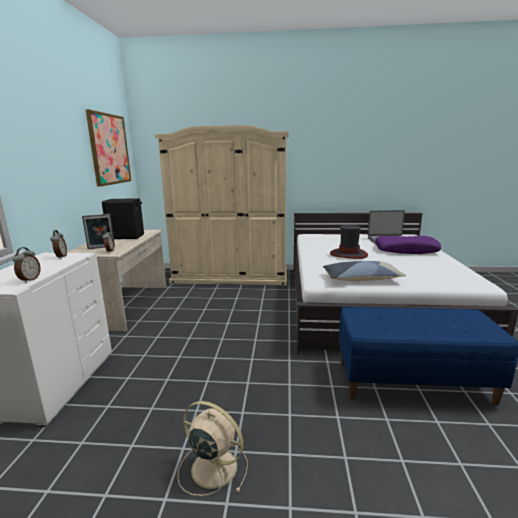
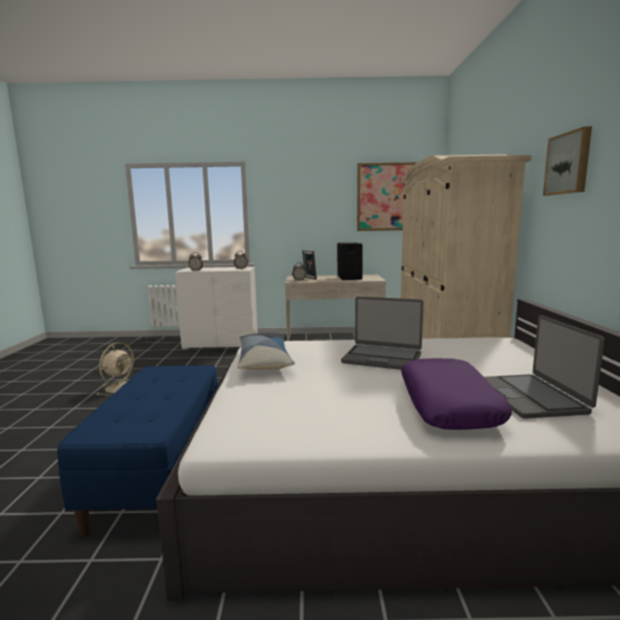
camera: 85 degrees right, 5 degrees down
hat [330,225,368,259] -> laptop [341,296,424,370]
none -> picture [543,126,592,196]

